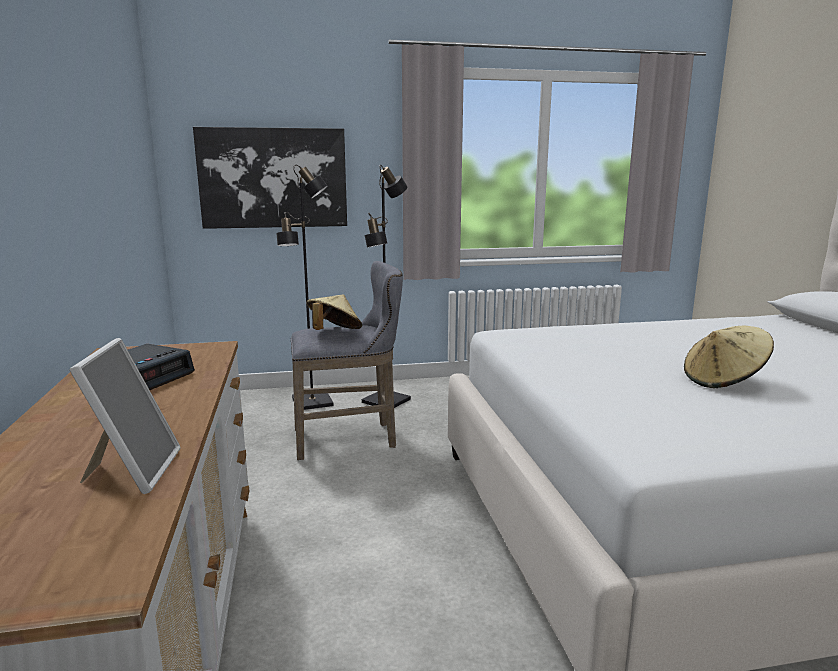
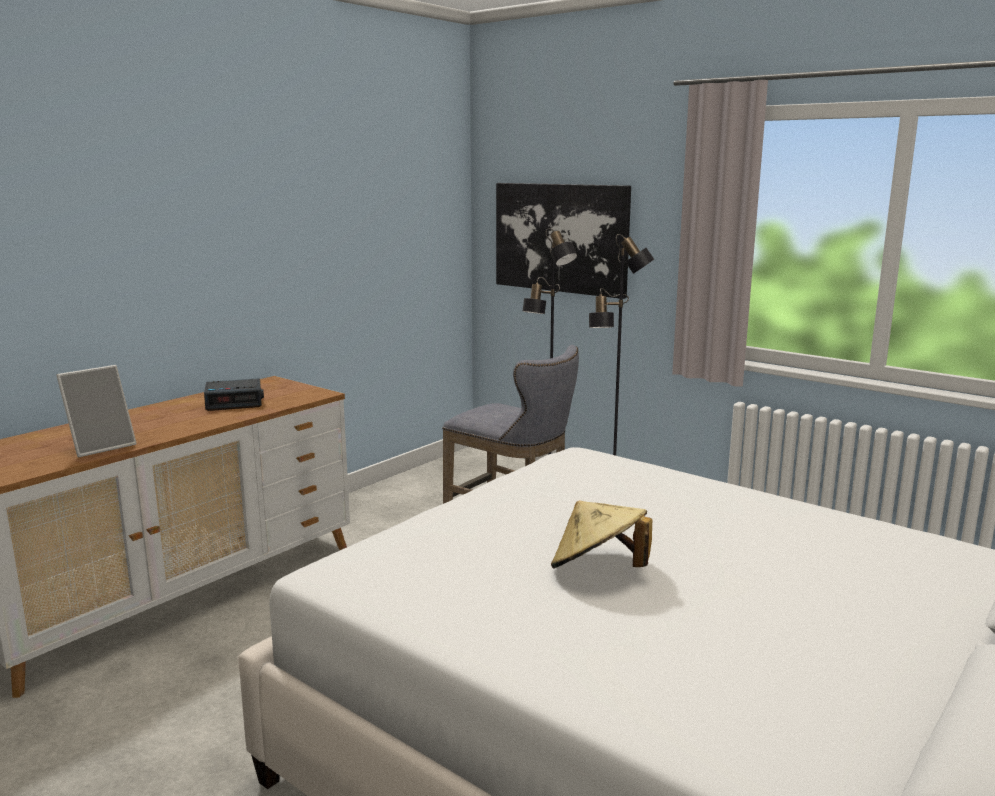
camera: 50 degrees right, 0 degrees up
beige hat [306,294,362,330] -> none

